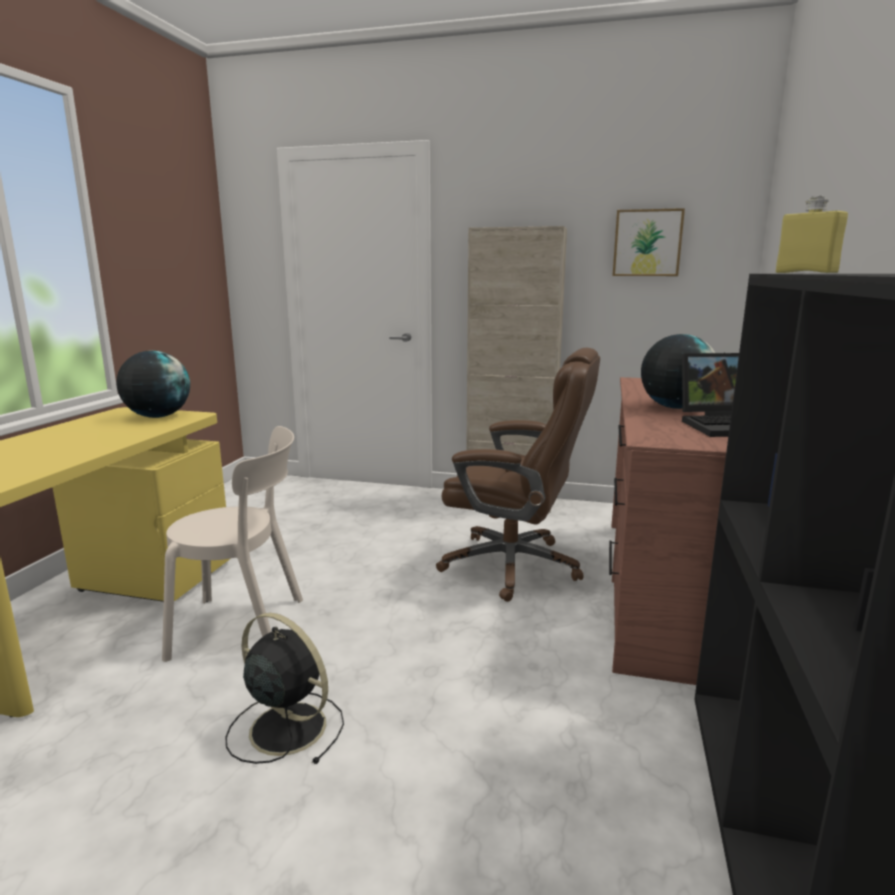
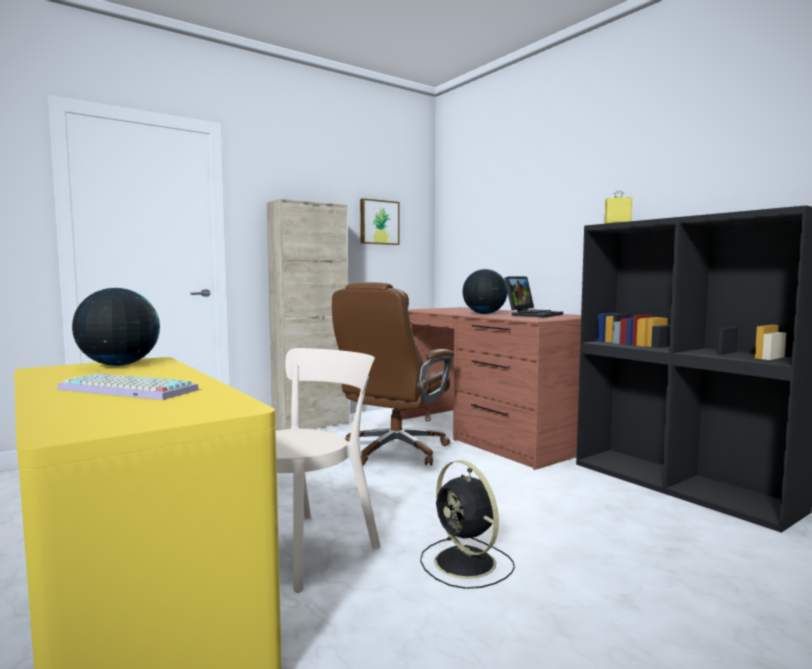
camera: 50 degrees left, 10 degrees down
black fan [225,613,344,764] -> black fan turned 105 degrees counterclockwise [420,460,515,589]
brown office chair [436,348,600,602] -> brown office chair turned 150 degrees clockwise [332,282,454,466]
none -> keyboard [57,373,199,400]

